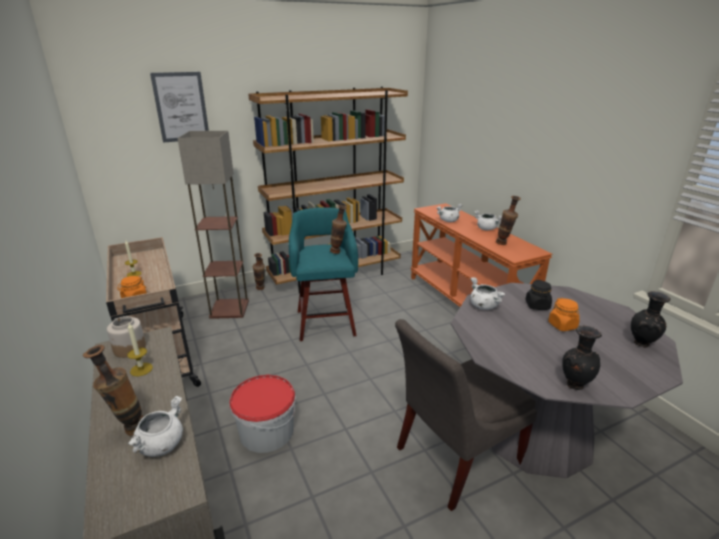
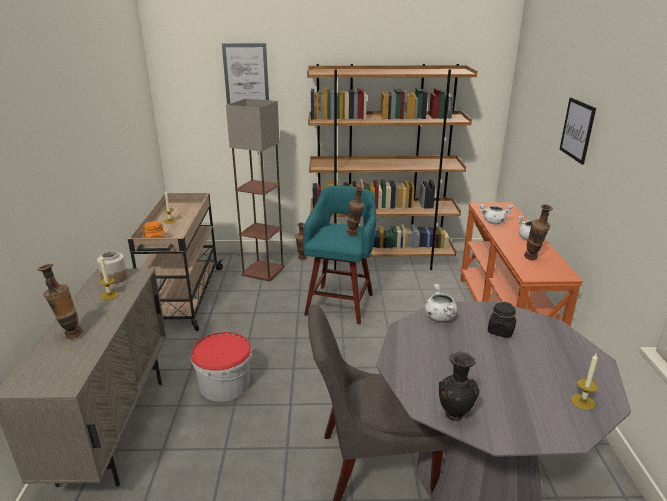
camera: 25 degrees right, 0 degrees up
white cooking pot [128,396,183,457] -> none
orange jar [548,298,580,331] -> none
black vase [631,291,670,348] -> candle [571,354,598,410]
none -> picture [559,98,596,165]

